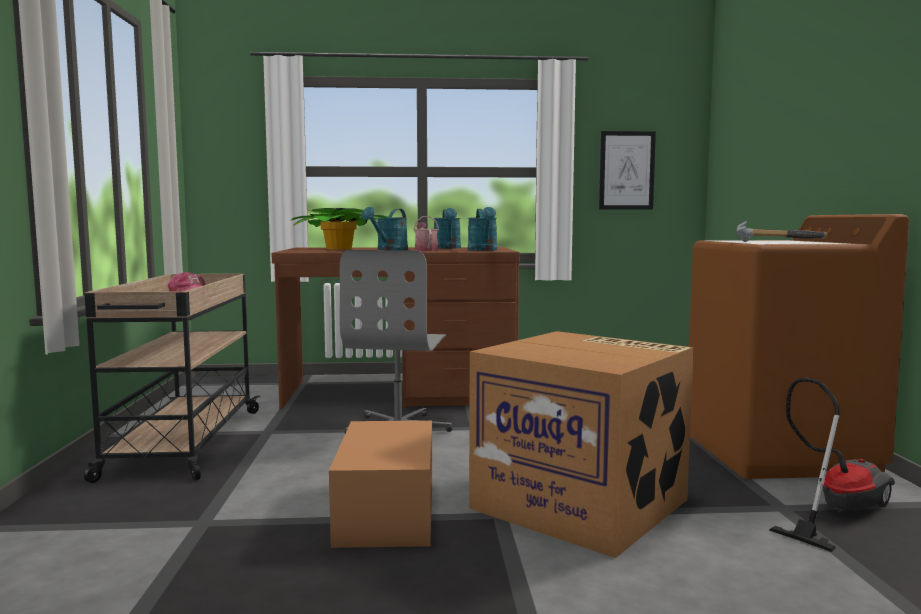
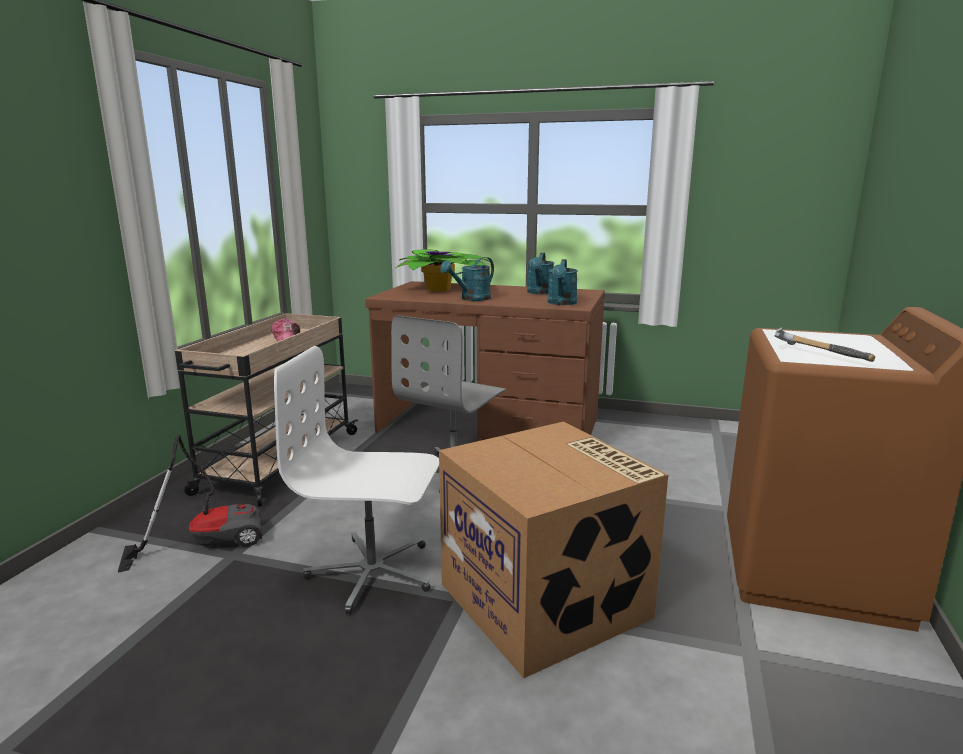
camera: 20 degrees right, 10 degrees up
cardboard box [329,421,432,548] -> white office chair [274,346,439,614]
watering can [413,216,439,251] -> none
picture [599,131,656,210] -> none
vacuum cleaner [769,378,895,552] -> vacuum cleaner moved to [118,435,262,573]

